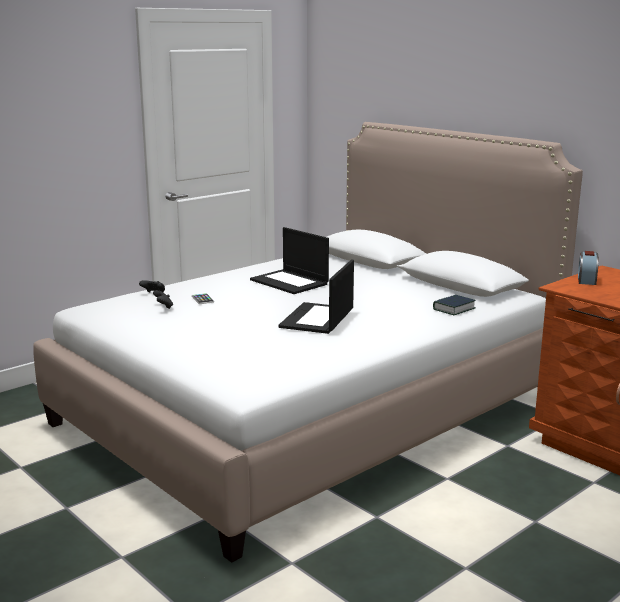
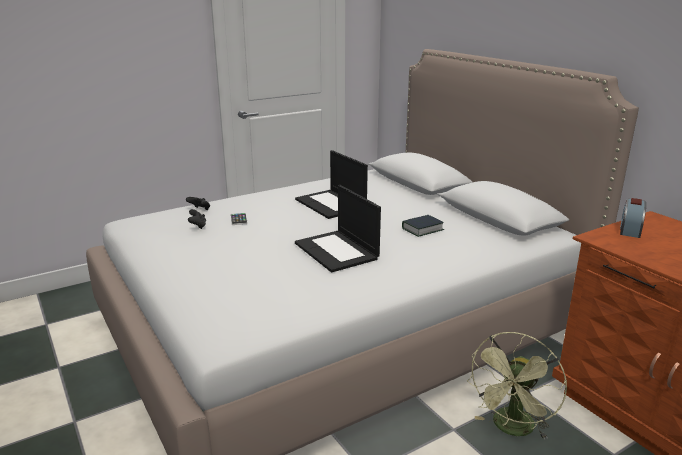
camera: 10 degrees right, 5 degrees up
laptop [278,260,354,334] -> laptop turned 60 degrees counterclockwise [295,185,381,272]
book [433,295,476,315] -> book moved to [402,215,444,237]
none -> green fan [467,332,567,440]

